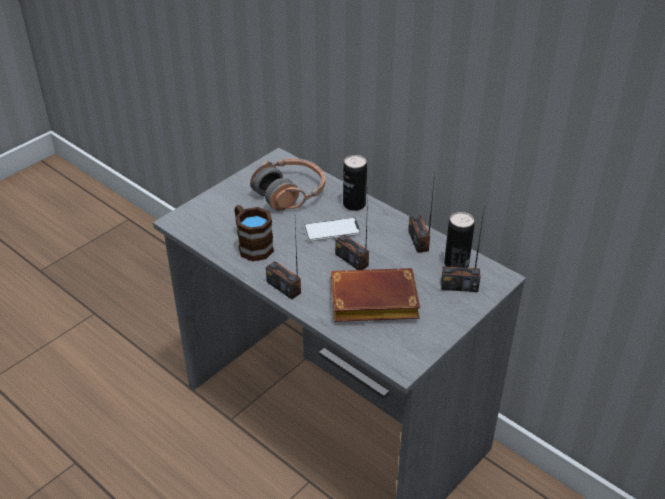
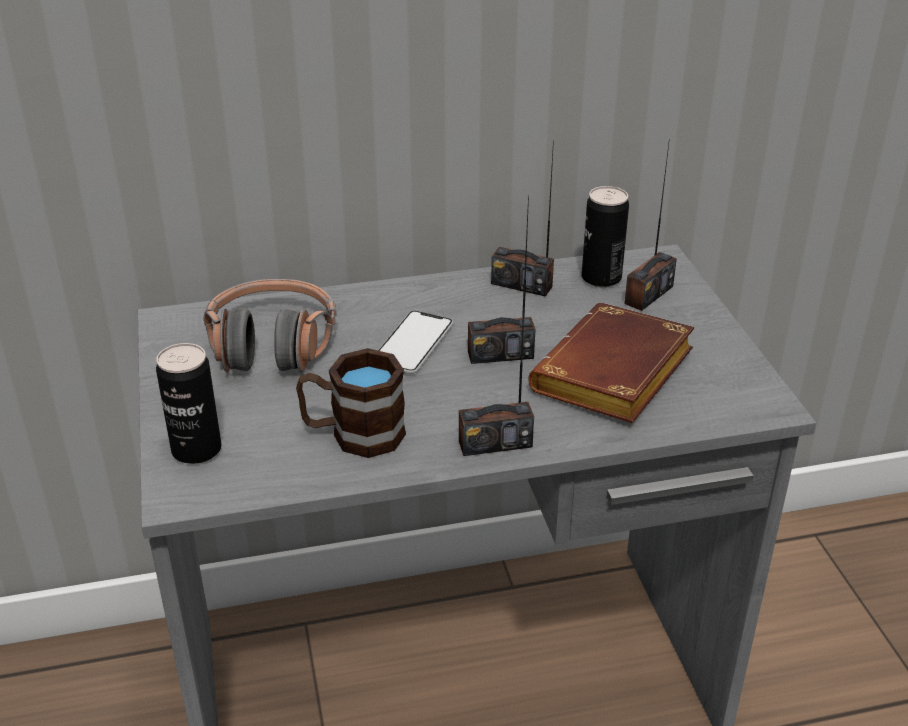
camera: 55 degrees left, 5 degrees down
can [343,155,367,211] -> can moved to [156,343,222,464]

